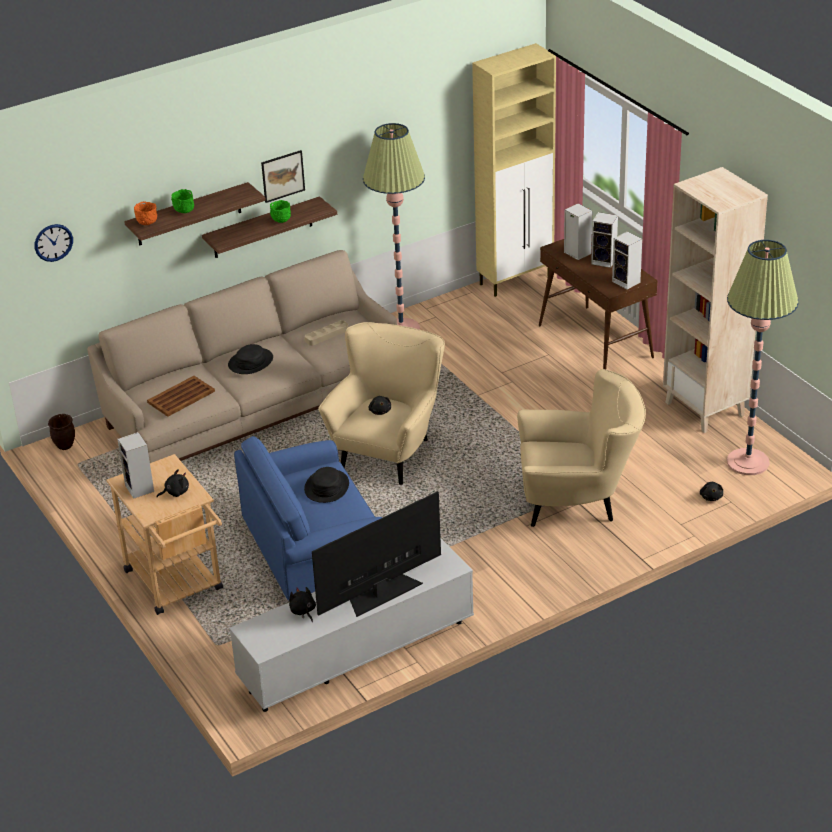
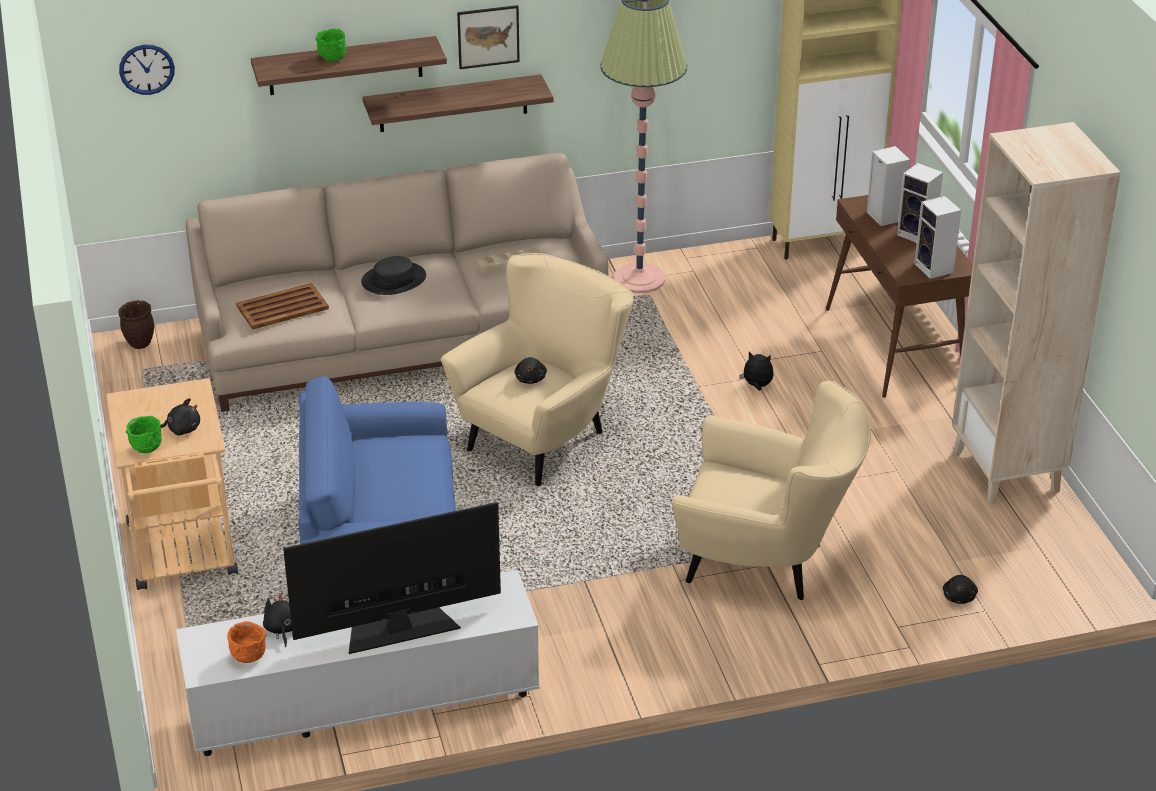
camera: 15 degrees right, 0 degrees up
speaker [117,432,154,499] -> none
orange bowl [134,202,157,226] -> orange bowl moved to [227,621,266,663]
green bowl [270,200,291,223] -> green bowl moved to [126,416,162,453]
black hat [304,467,349,503] -> none
floor lamp [727,240,799,475] -> none
none -> plush toy [739,351,773,391]

